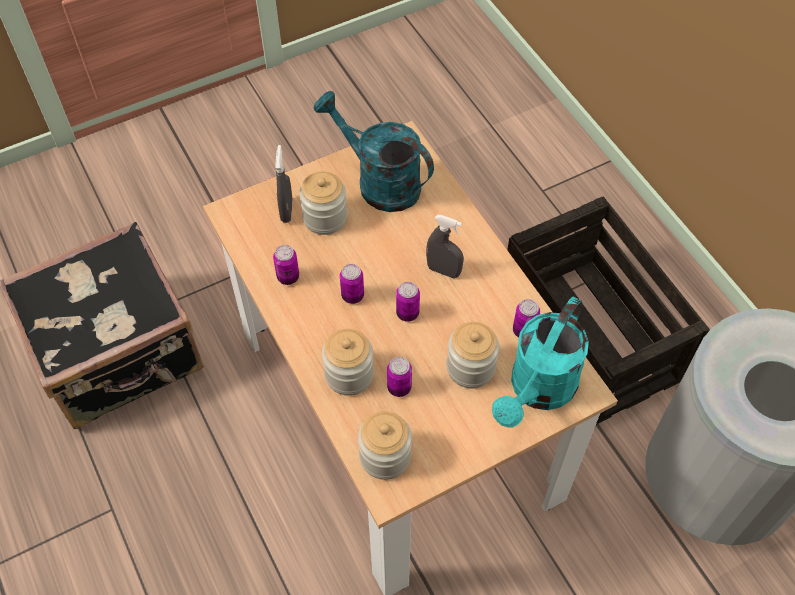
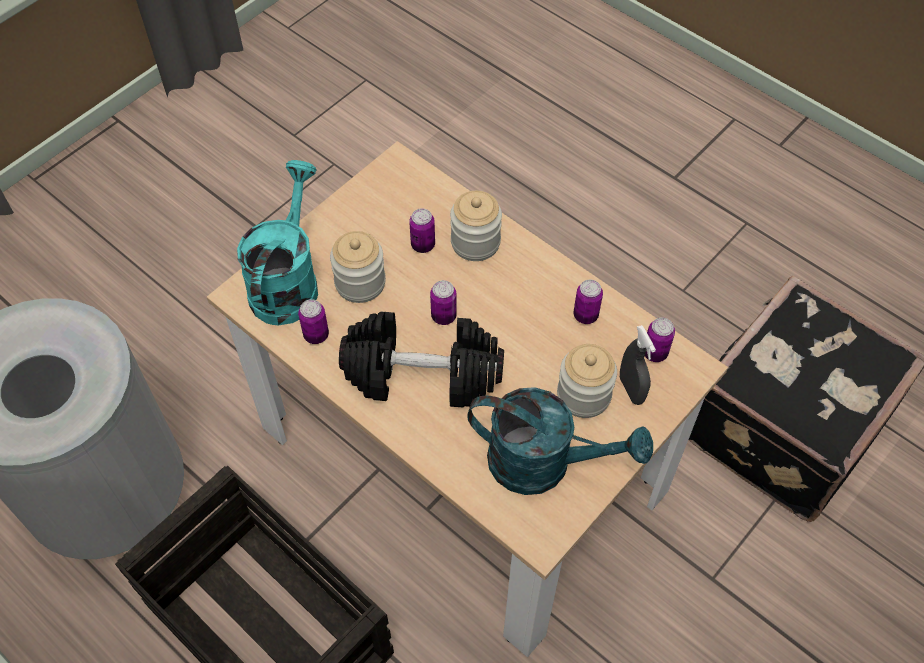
camera: 160 degrees right, 0 degrees up
can [340,264,364,304] -> can moved to [645,317,675,362]
jar [358,411,412,480] -> none
grey spray bottle [426,215,464,278] -> black dumbbell [339,311,504,407]

